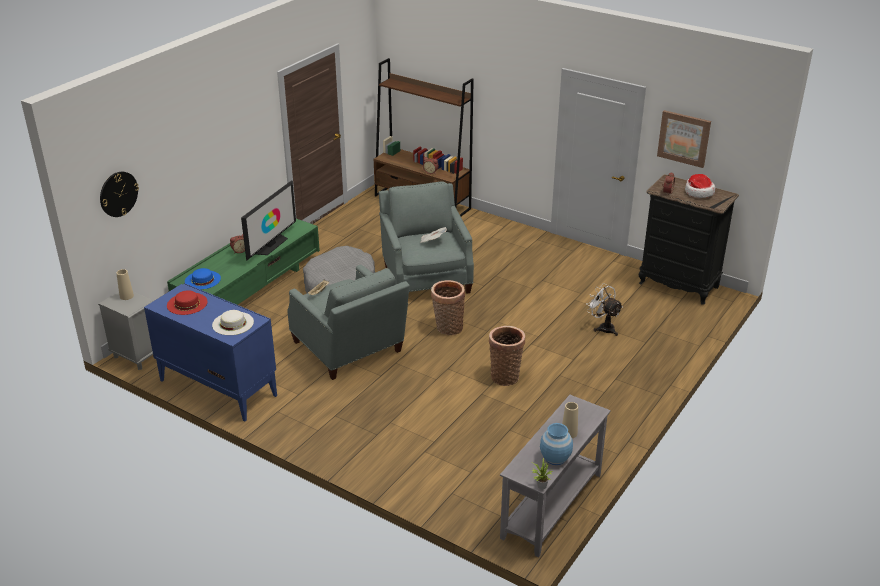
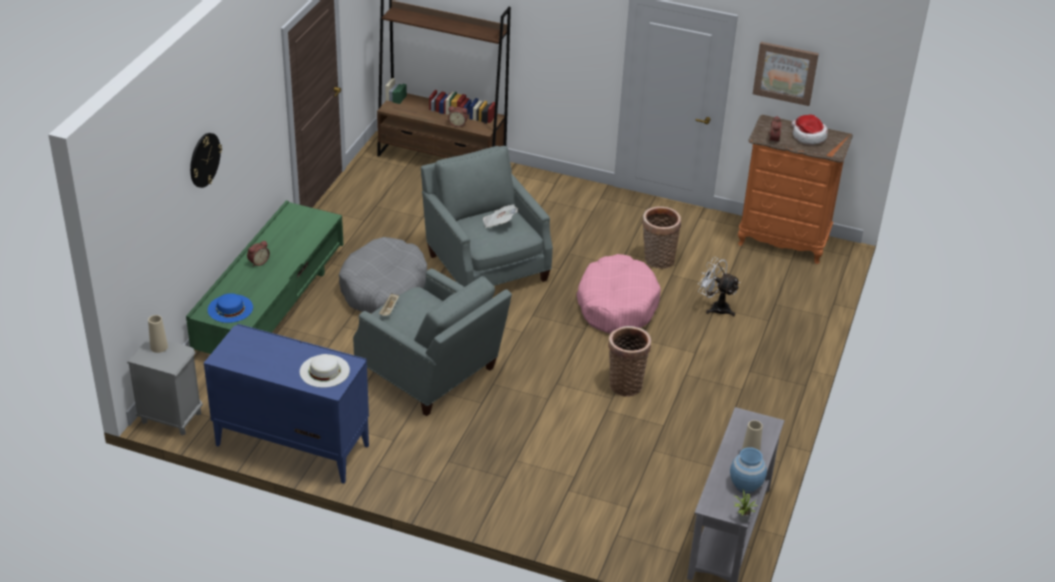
camera: 15 degrees left, 5 degrees up
wall clock [100,172,139,217] -> wall clock moved to [190,133,222,188]
red hat [167,290,207,315] -> none
television [241,180,296,260] -> none
basket [431,280,465,335] -> basket moved to [642,206,681,269]
black dresser [639,174,739,305] -> orange dresser [738,115,853,264]
none -> pink dog bed [576,254,661,334]

